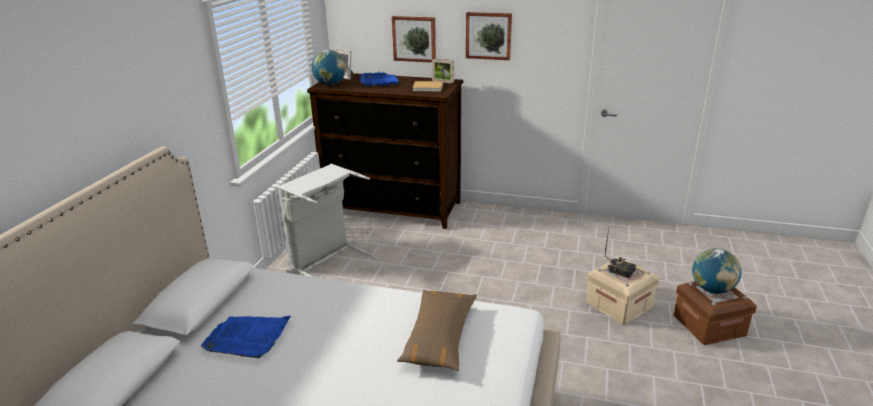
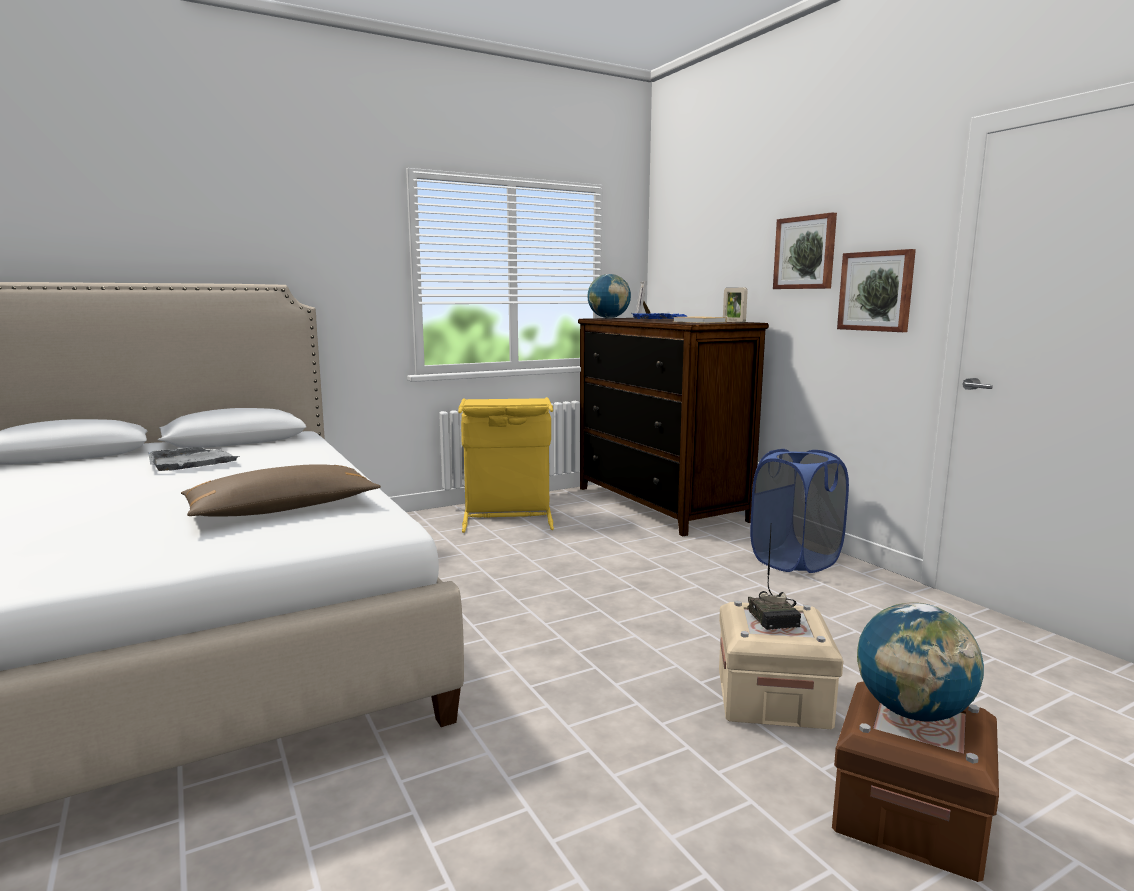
camera: 45 degrees right, 15 degrees down
blue tray [201,316,291,358] -> grey tray [148,447,240,471]
grey laundry basket [277,164,376,277] -> yellow laundry basket [458,397,554,533]
picture [392,16,436,63] -> picture moved to [837,249,916,332]
none -> blue laundry basket [750,449,849,573]

